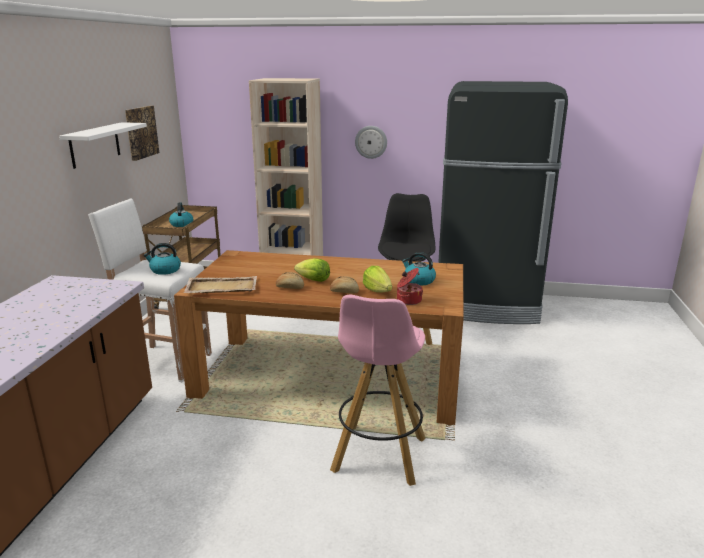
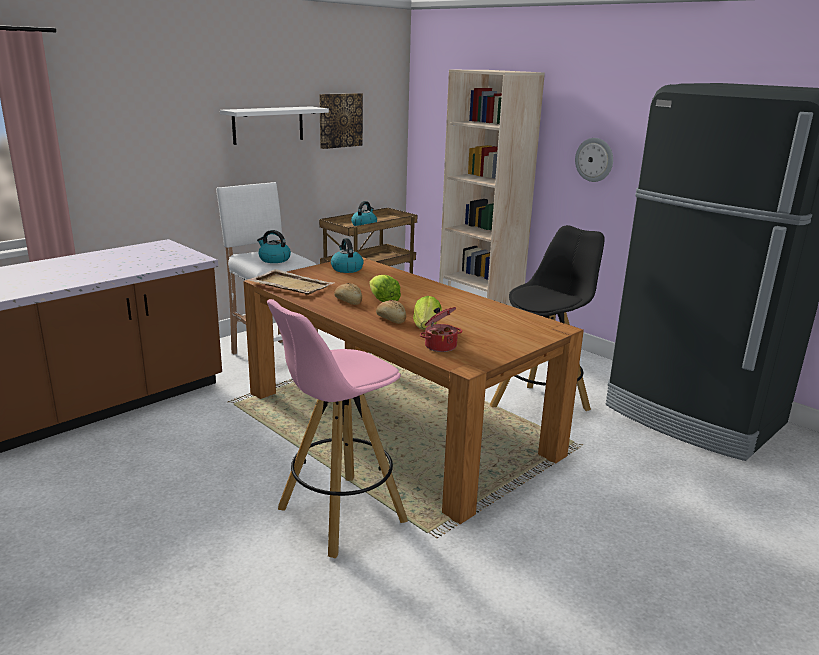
camera: 35 degrees right, 0 degrees up
kettle [402,252,436,285] -> kettle moved to [331,238,364,273]

